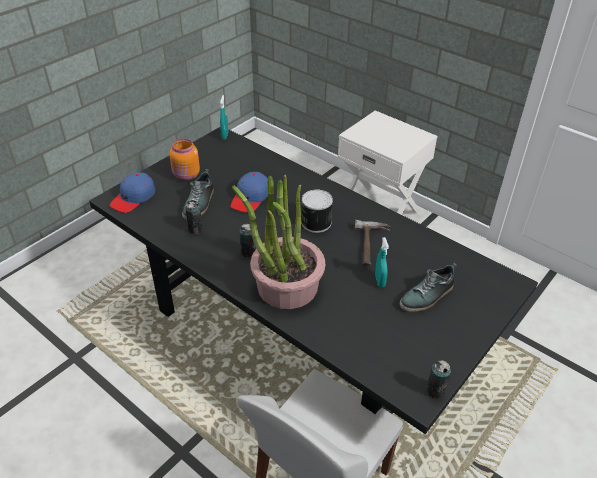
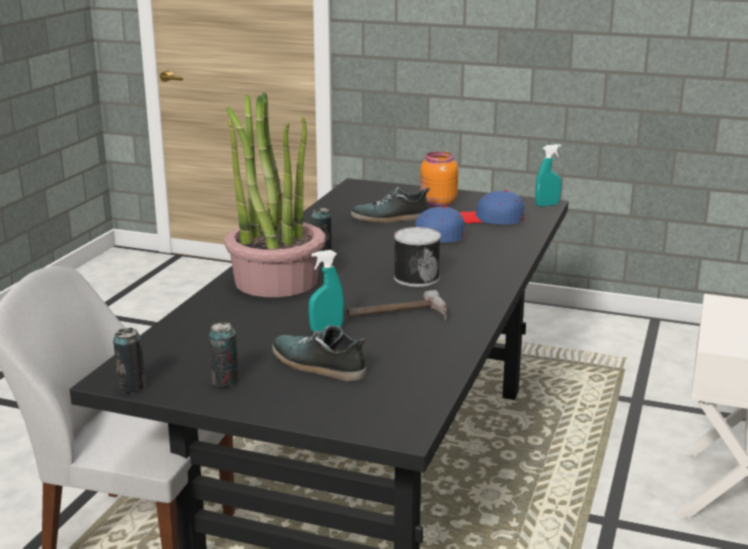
camera: 70 degrees right, 20 degrees down
blue cap [110,172,155,213] -> blue cap moved to [459,190,525,225]
can [185,201,203,234] -> can moved to [209,322,239,388]

